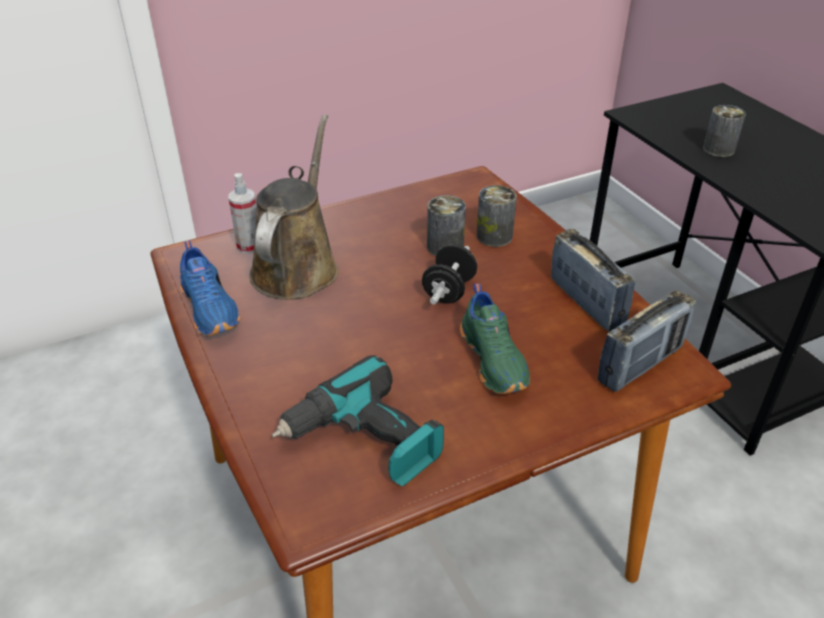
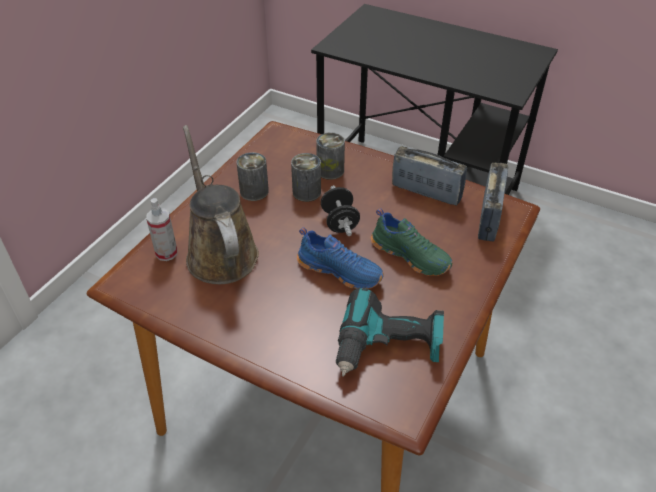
camera: 35 degrees left, 5 degrees up
blue shoe [180,240,240,337] -> blue shoe moved to [297,227,384,289]
can [703,105,746,157] -> can moved to [236,152,269,201]

